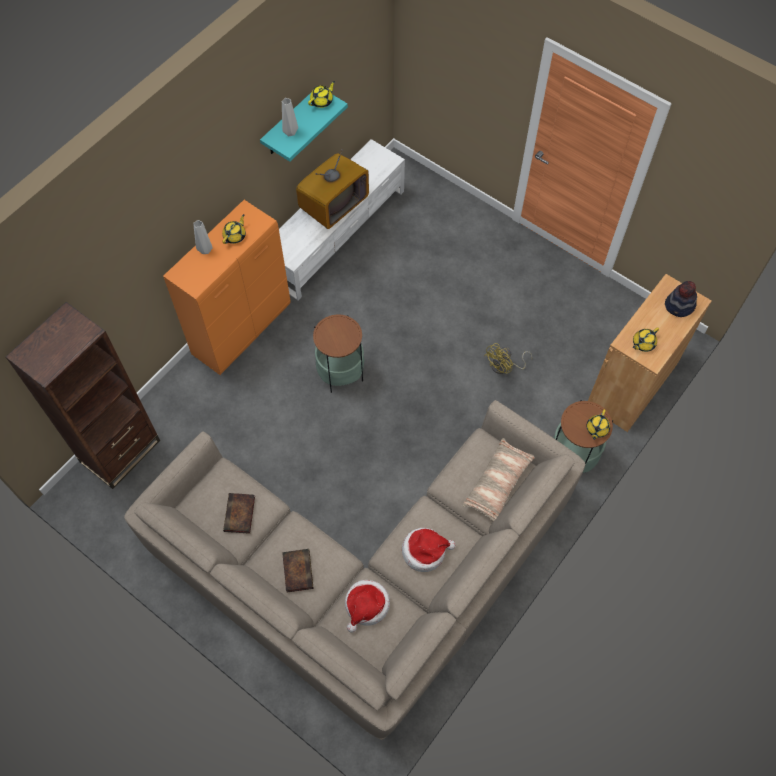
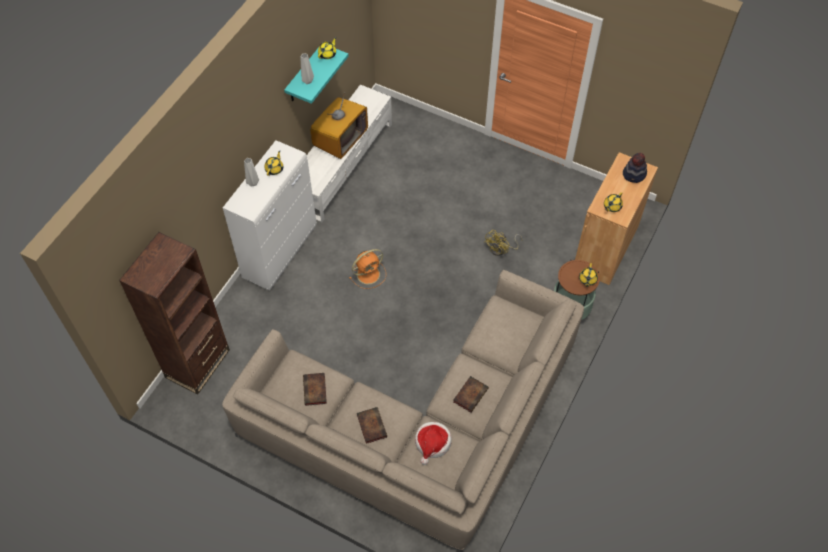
camera: 10 degrees left, 5 degrees down
orange cabinet [163,200,291,375] -> white cabinet [223,140,317,291]
side table [313,315,364,393] -> orange fan [349,249,386,289]
hat [402,528,456,572] -> book [453,376,489,412]
pillow [463,438,535,522] -> none

